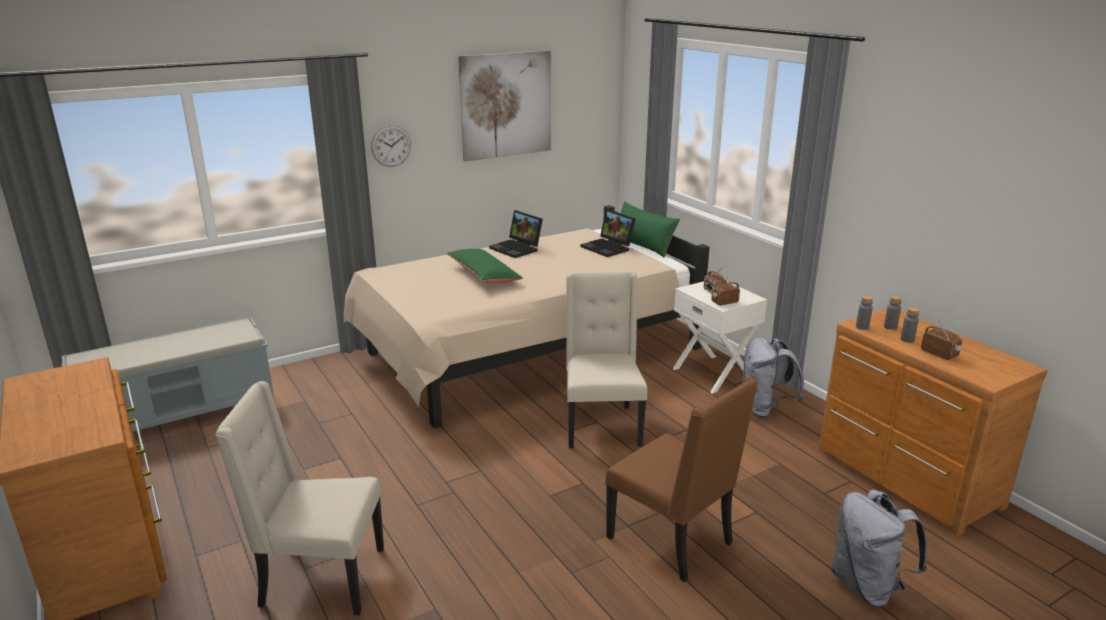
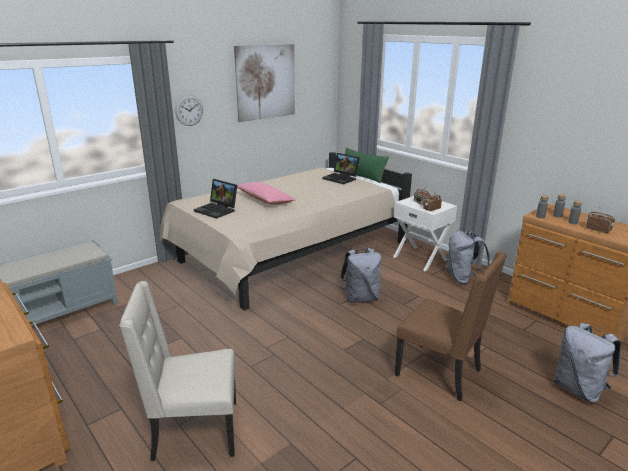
camera: 10 degrees left, 0 degrees up
green pillow [447,249,523,284] -> pink pillow [237,182,295,205]
laptop [489,210,543,258] -> laptop moved to [194,179,237,219]
beige chair [566,271,647,448] -> grey backpack [340,248,382,303]

